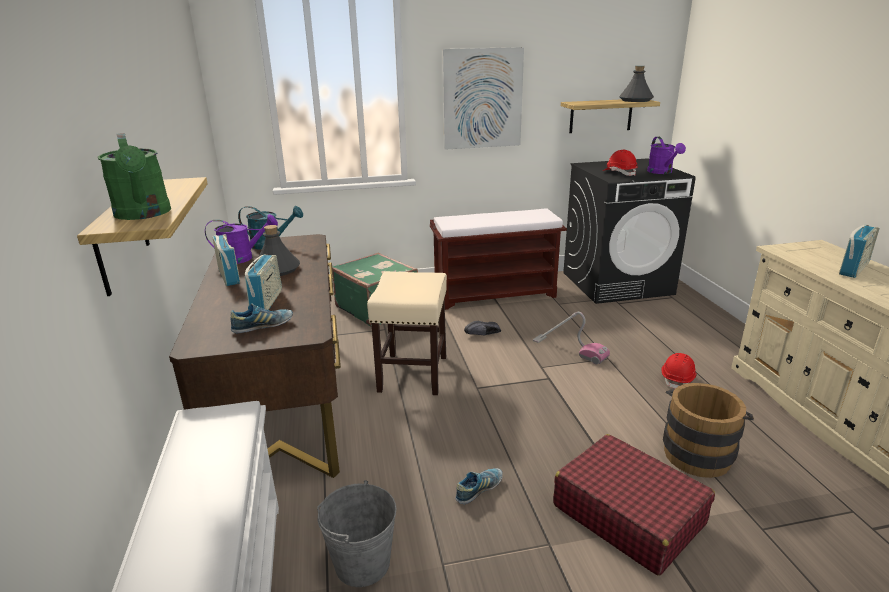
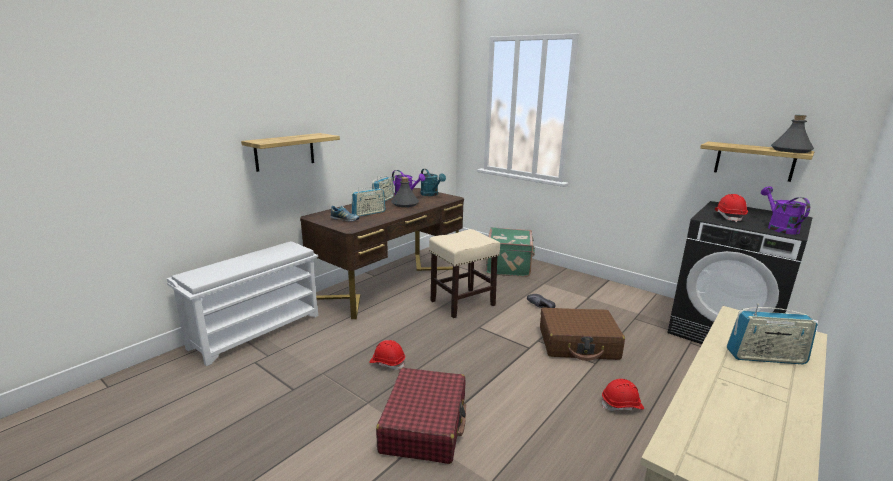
camera: 50 degrees right, 5 degrees down
green watering can [98,133,171,220] -> none
grey bucket [317,480,396,587] -> none
brown bench [430,208,567,310] -> none
picture [442,47,524,150] -> none
shoe [455,468,503,504] -> red hard hat [369,340,405,370]
vacuum cleaner [533,312,610,365] -> brown suitcase [540,307,625,361]
purple watering can [647,137,686,174] -> purple watering can turned 135 degrees clockwise [761,186,810,234]
brown bucket [663,383,754,478] -> none

